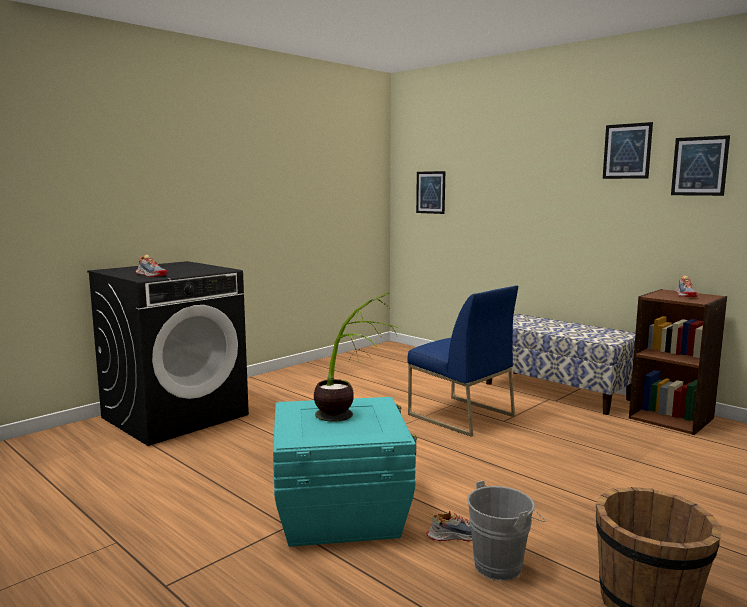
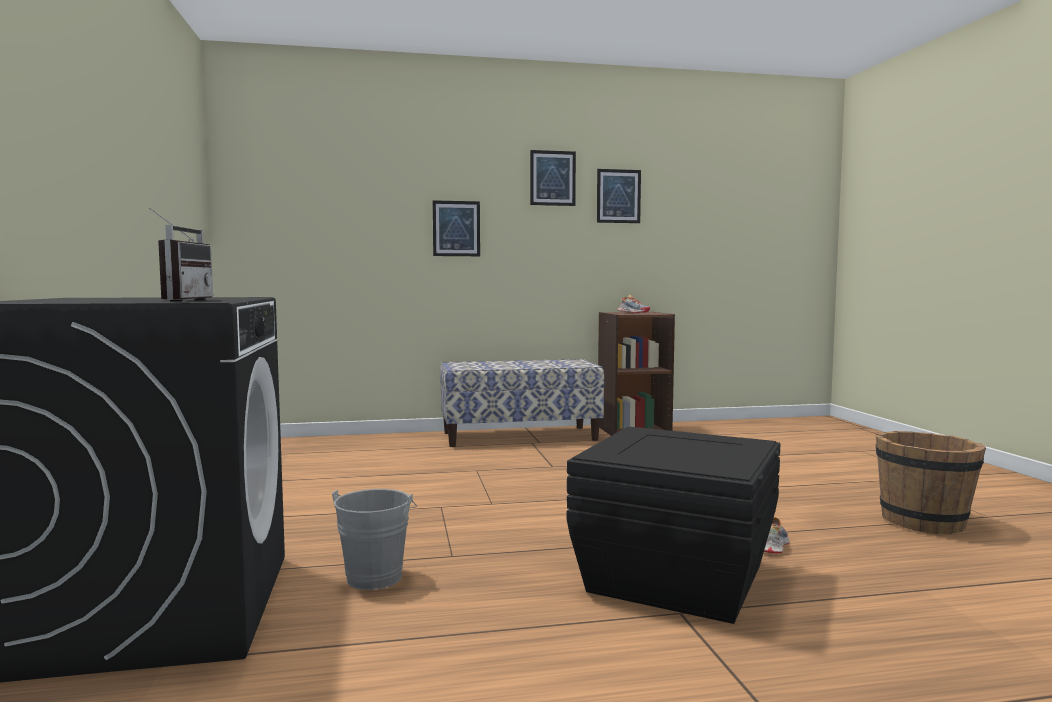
camera: 55 degrees left, 5 degrees down
shoe [136,255,167,277] -> radio [149,207,213,301]
turquoise storage box [273,397,417,547] -> black storage box [566,427,780,624]
potted plant [314,292,399,422] -> none
blue chair [407,285,518,437] -> none
picture [416,171,445,214] -> picture moved to [433,200,480,256]
grey bucket [467,480,546,581] -> grey bucket moved to [332,489,417,590]

